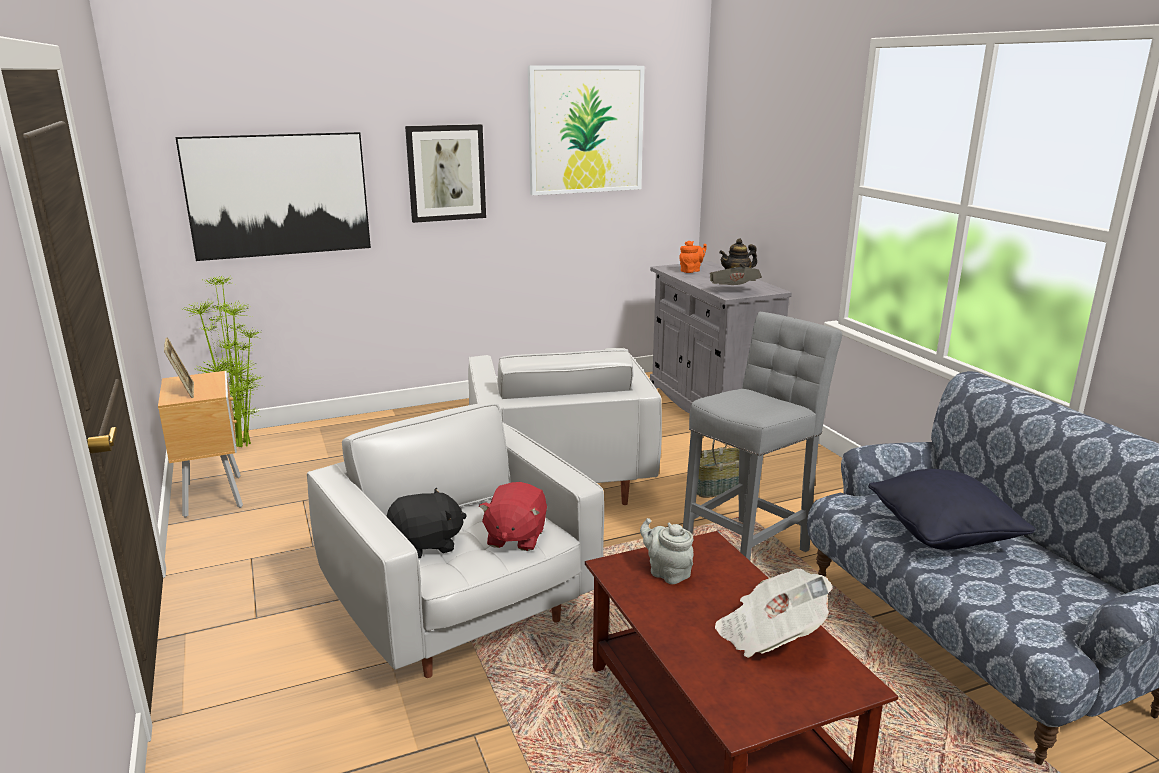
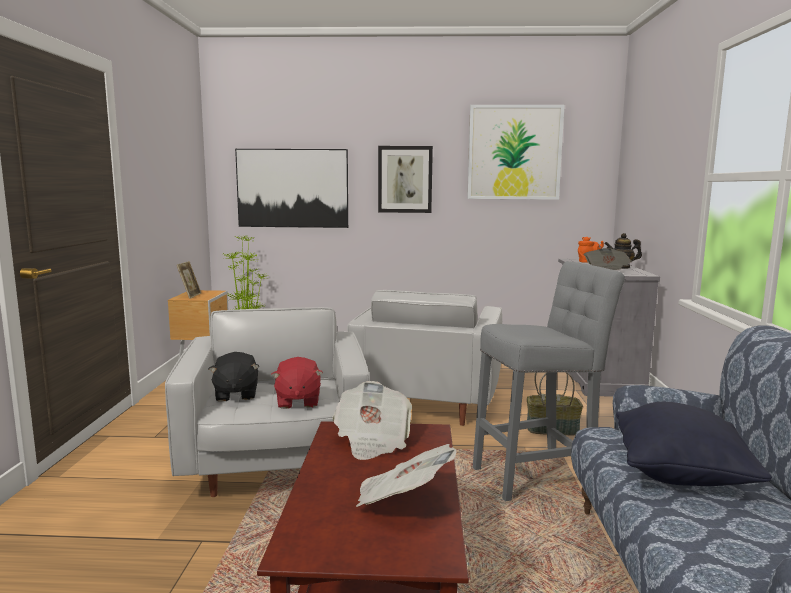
camera: 25 degrees right, 10 degrees down
black plush toy [386,488,467,558] -> black plush toy turned 75 degrees clockwise [209,352,259,402]
red plush toy [479,482,547,551] -> red plush toy turned 45 degrees counterclockwise [271,357,323,409]
grey teapot [640,518,694,584] -> newspaper [332,381,412,460]

